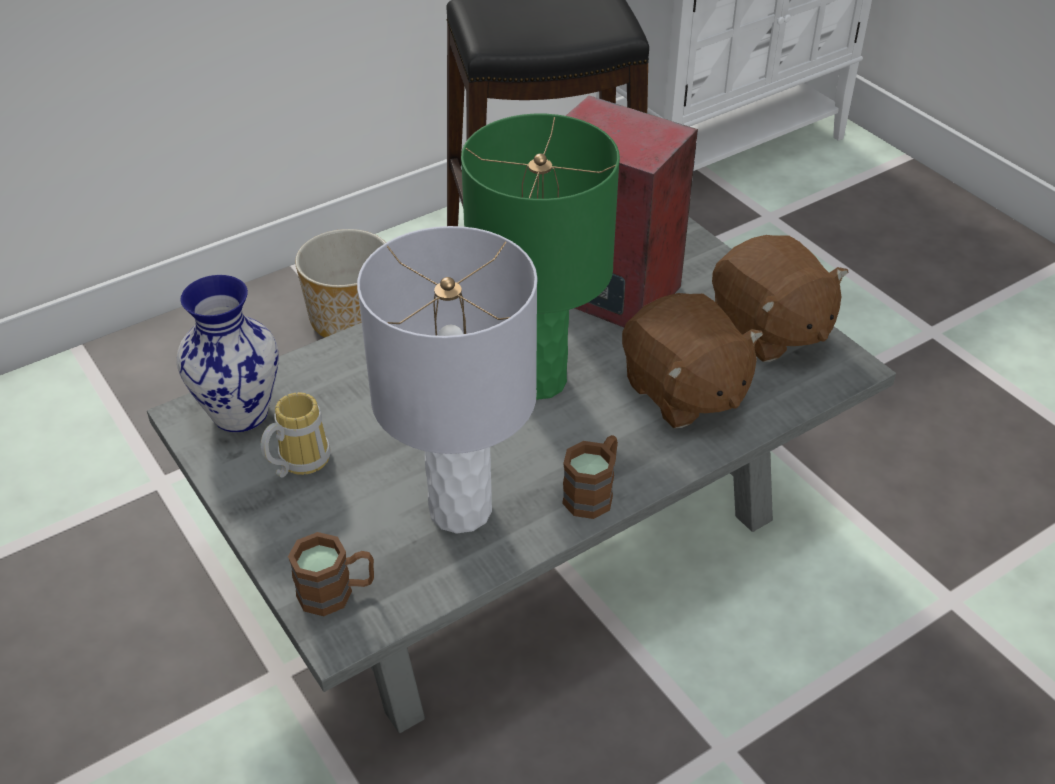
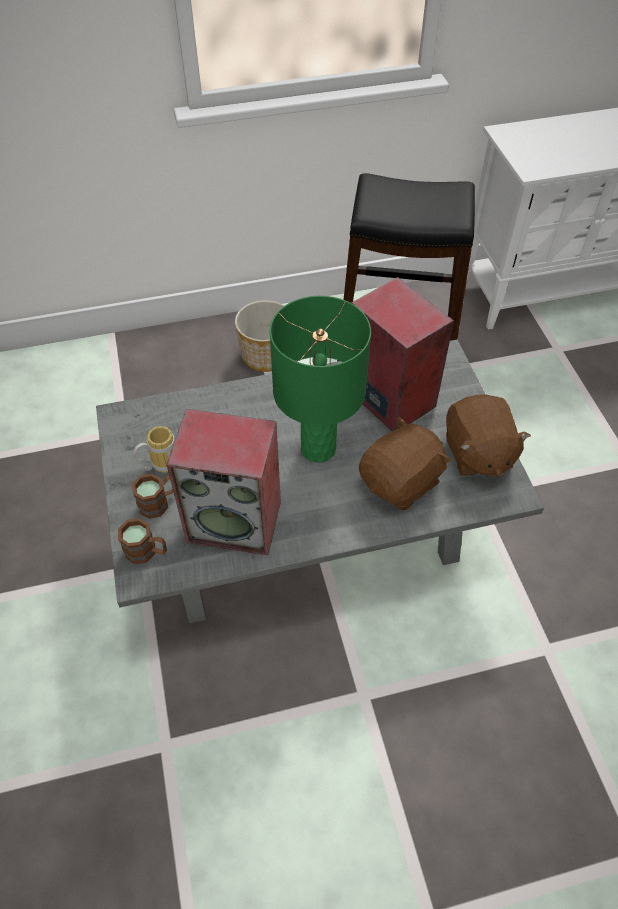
camera: 20 degrees right, 10 degrees up
vase [177,275,279,432] -> none
grey table lamp [357,226,537,534] -> speaker [166,409,281,555]
brown mug [562,435,618,519] -> brown mug moved to [132,474,174,519]
brown plush toy [622,293,763,428] -> brown plush toy turned 120 degrees counterclockwise [359,416,451,510]

